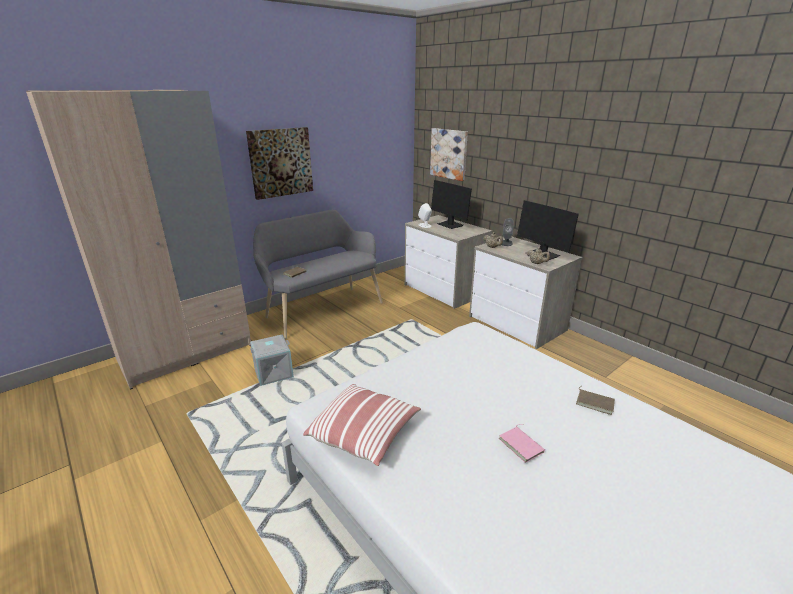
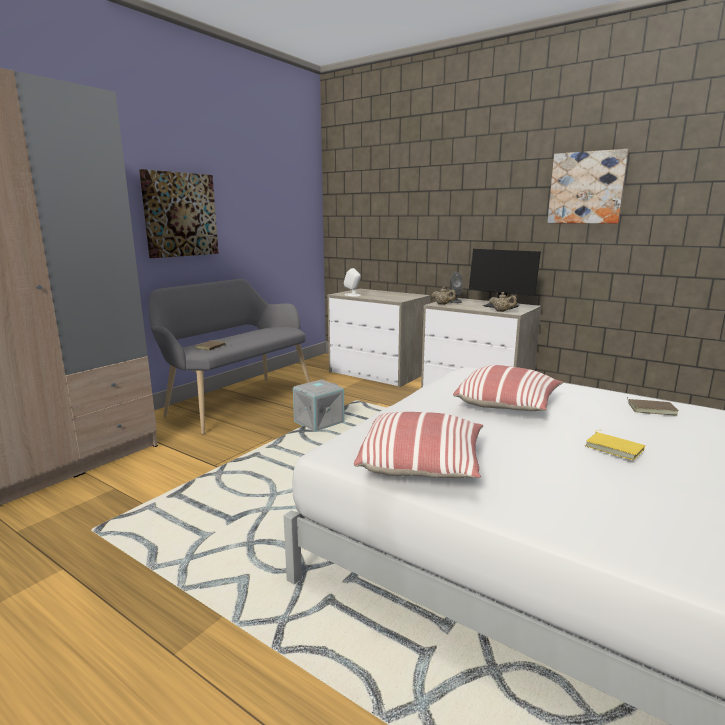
camera: 15 degrees left, 10 degrees down
grey storage box [250,335,294,386] -> grey storage box moved to [293,379,345,432]
picture [430,128,468,181] -> picture moved to [547,149,629,224]
monitor [431,180,472,229] -> none
pink book [499,424,545,463] -> yellow book [585,430,645,461]
none -> pillow [453,365,563,411]

